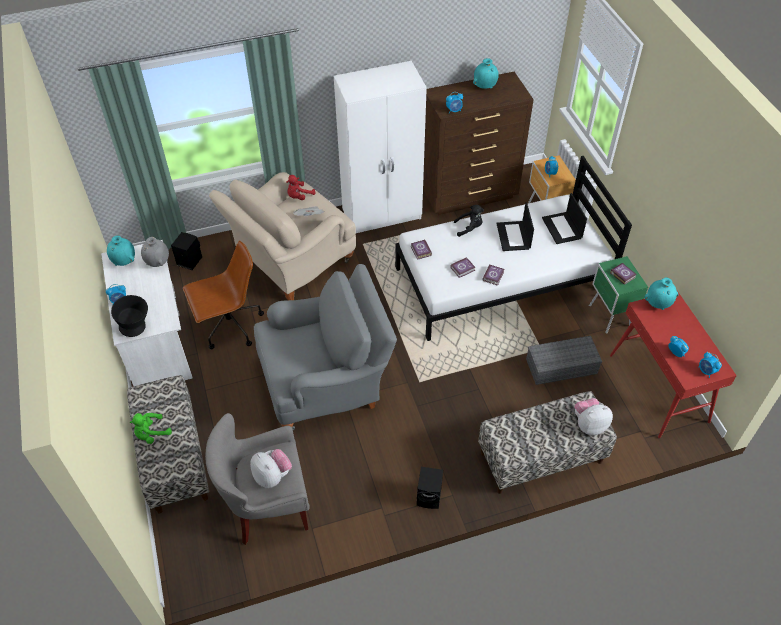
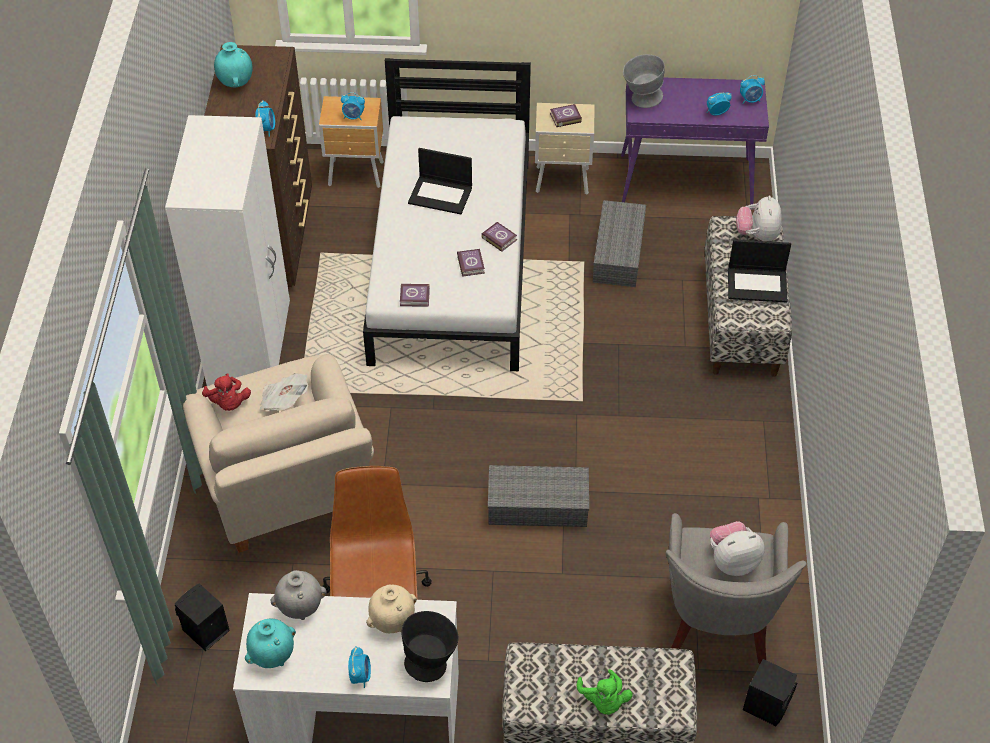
camera: 70 degrees left, 0 degrees up
grey armchair [254,264,397,430] -> grey storage box [488,465,589,527]
black speaker [417,467,443,509] -> black speaker moved to [743,659,797,726]
black plush toy [454,205,484,237] -> none
laptop [542,193,587,244] -> laptop moved to [728,240,791,303]
green nightstand [589,256,648,334] -> beige nightstand [535,103,594,195]
red console table [610,291,737,438] -> purple console table [621,78,769,205]
turquoise vase [644,278,679,310] -> grey bowl [623,54,665,108]
none -> beige vase [366,584,417,633]

